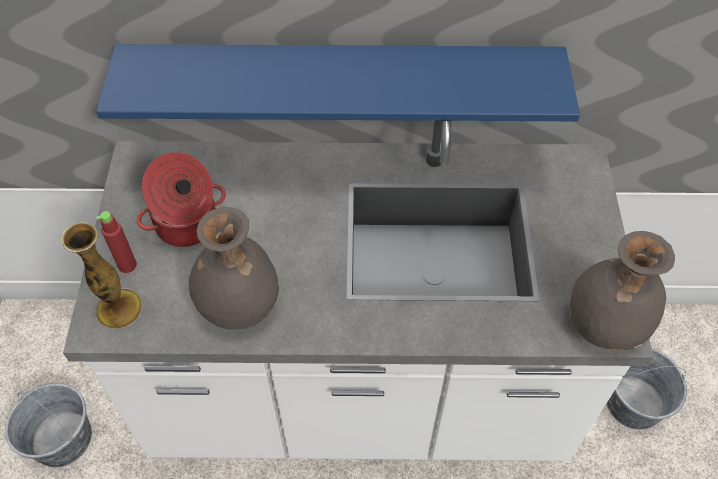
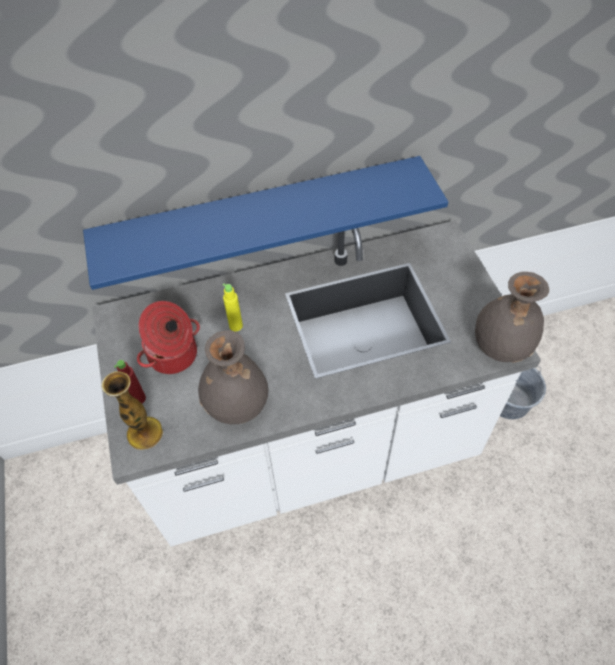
camera: 15 degrees left, 0 degrees up
grey bucket [5,383,92,467] -> none
none -> yellow bottle [223,284,243,331]

